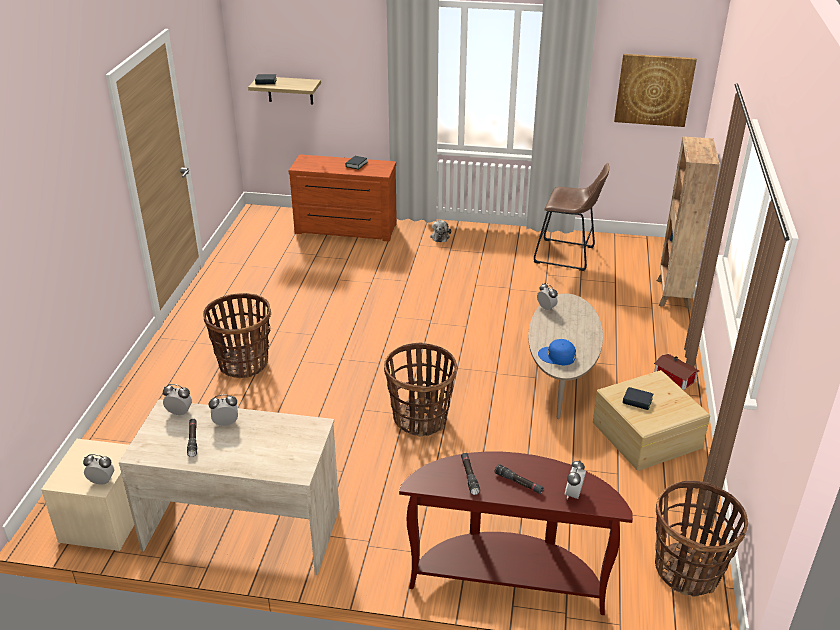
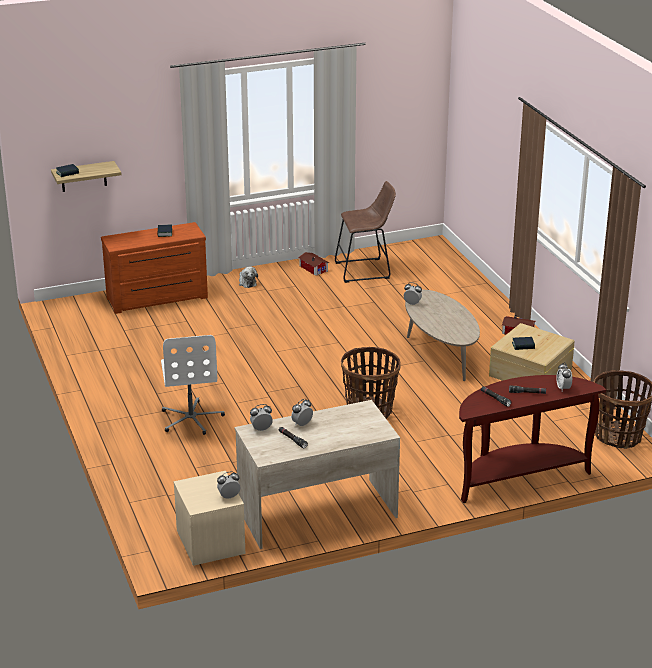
camera: 30 degrees left, 5 degrees down
basket [203,293,271,378] -> white office chair [161,335,225,435]
blue cap [538,339,576,365] -> none
picture [614,54,697,127] -> none
brown bookcase [657,136,720,309] -> none
none -> toy house [298,252,329,276]

